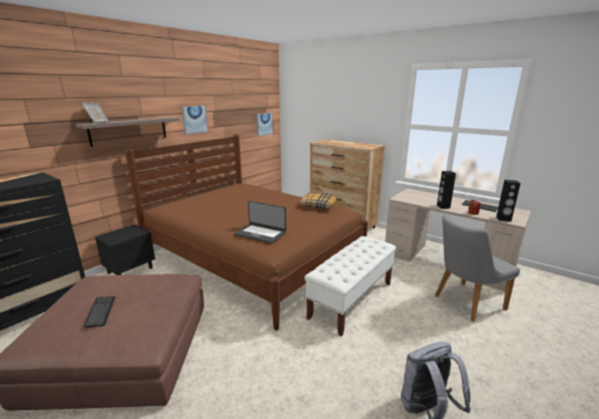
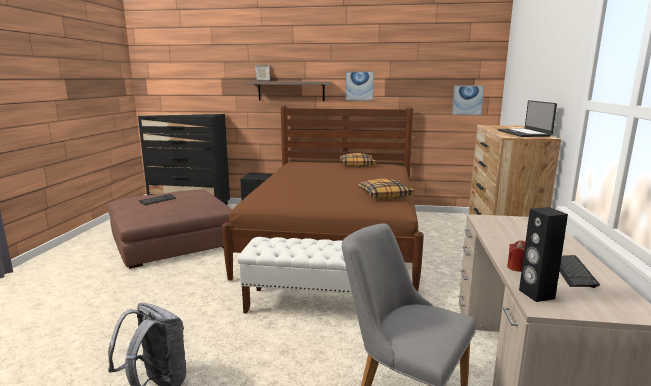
camera: 60 degrees right, 5 degrees down
laptop [234,201,286,243] -> laptop moved to [498,100,557,137]
black speaker [437,171,456,209] -> none
none -> pillow [340,153,376,167]

